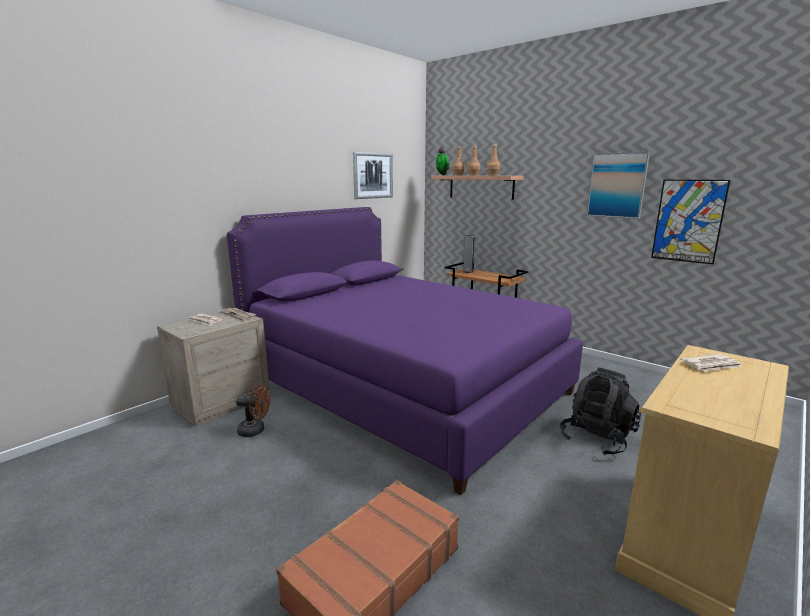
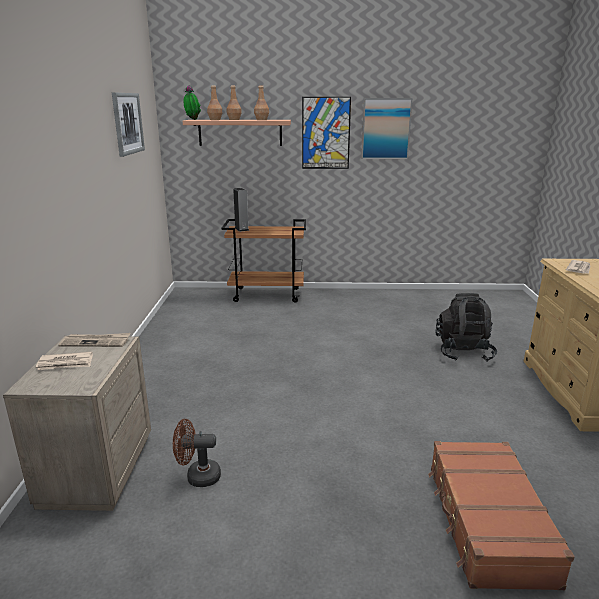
camera: 40 degrees left, 5 degrees up
purple bed [227,207,583,495] -> none
brown fan [236,385,271,437] -> brown fan turned 150 degrees counterclockwise [173,419,221,487]
picture [651,180,730,264] -> picture moved to [302,97,351,169]

